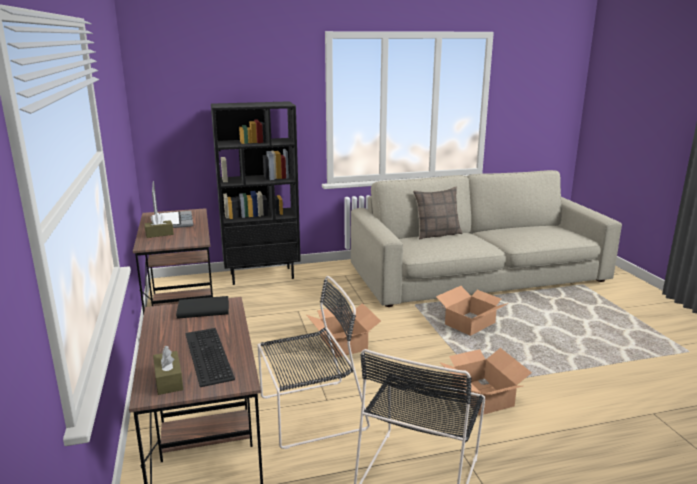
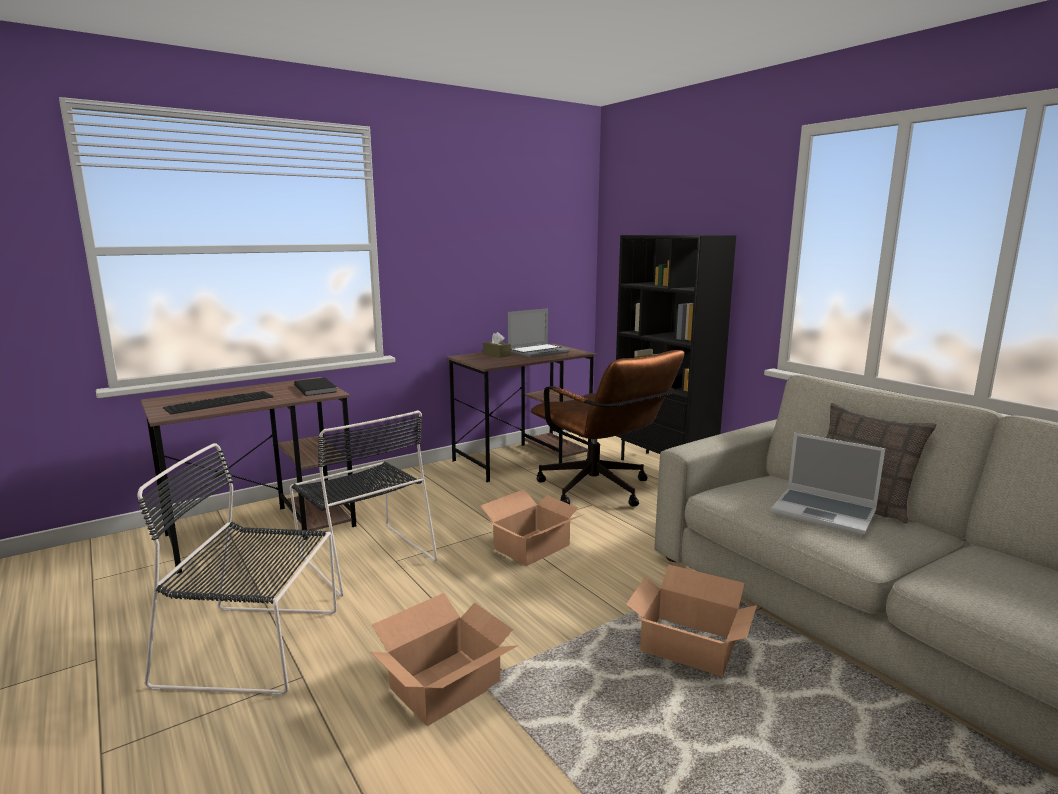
camera: 70 degrees right, 5 degrees down
brown tissue box [153,346,183,395] -> none
none -> brown office chair [531,350,684,506]
none -> laptop [771,433,885,535]

